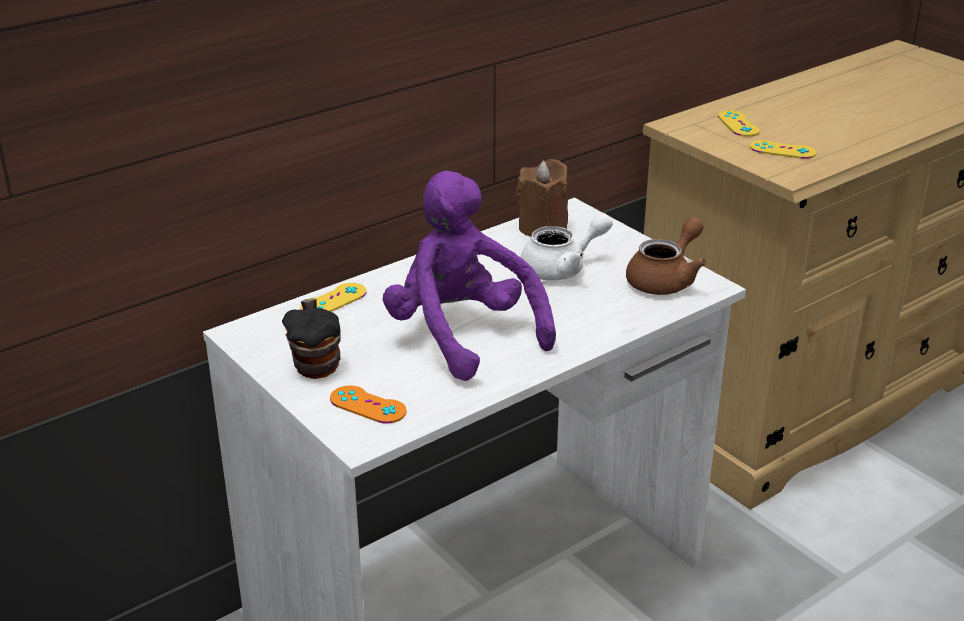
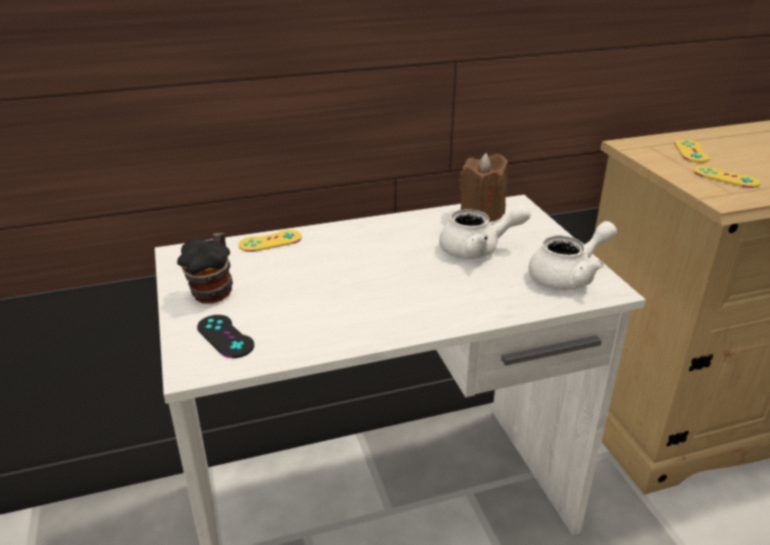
camera: 20 degrees right, 0 degrees up
orange game controller [330,385,407,424] -> black game controller [197,315,254,358]
purple plush toy [383,171,556,381] -> none
brown teapot [626,217,707,295] -> white teapot [529,221,617,290]

